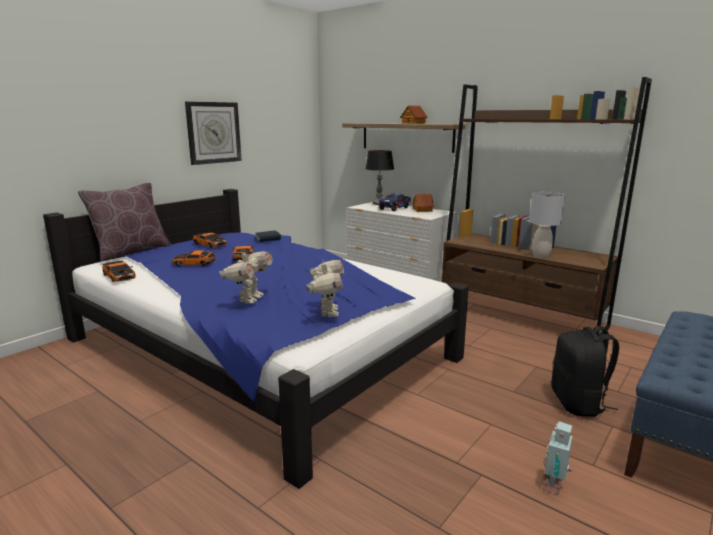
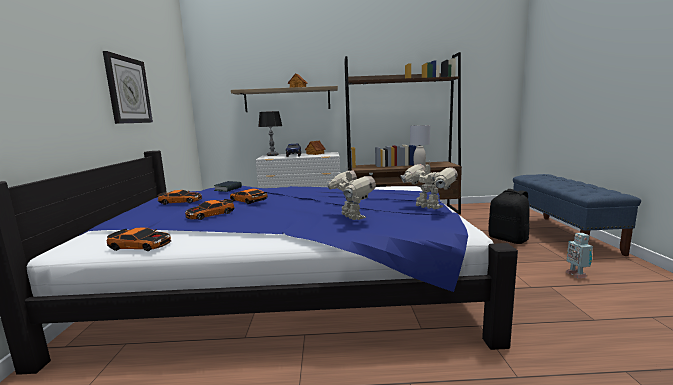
camera: 40 degrees left, 5 degrees down
brown pillow [78,183,171,261] -> none

